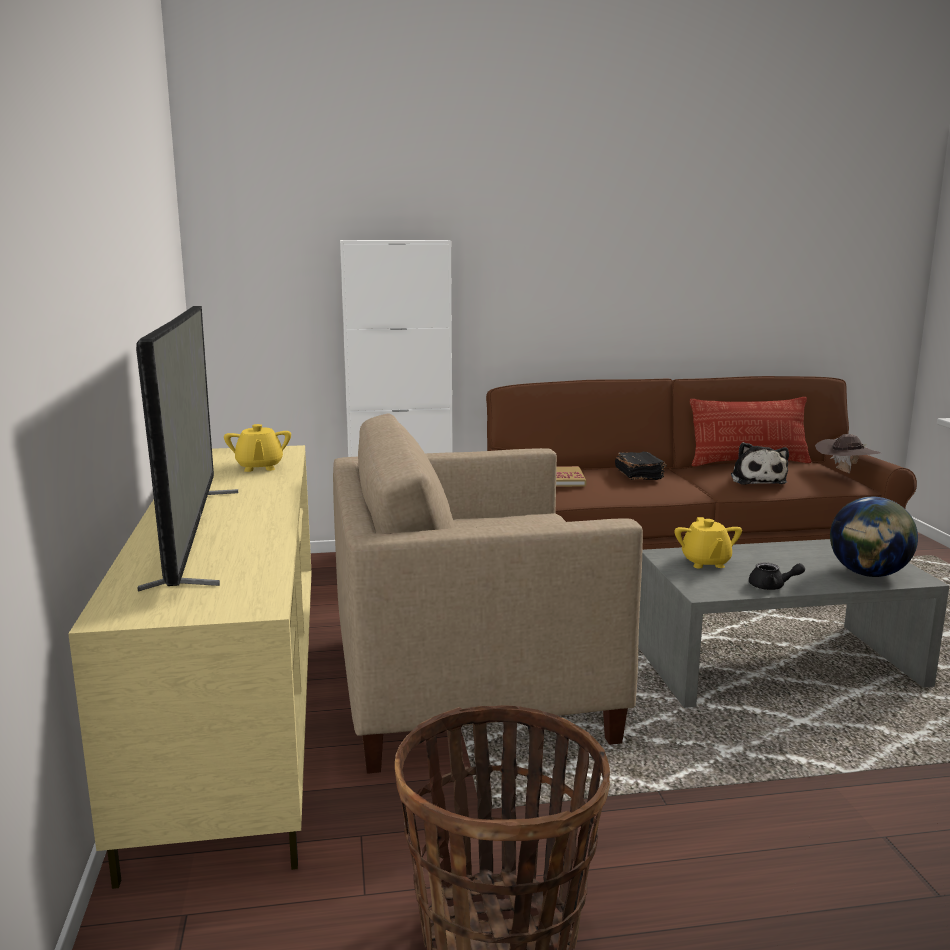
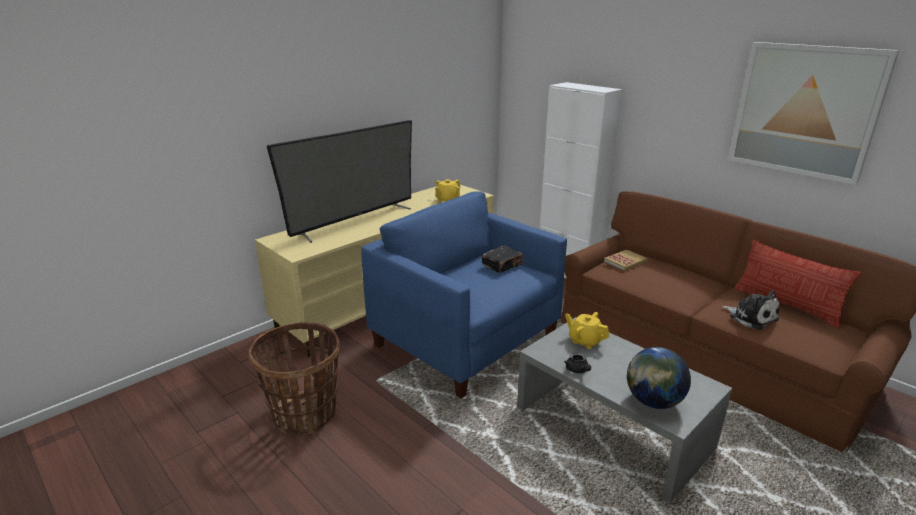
camera: 55 degrees right, 10 degrees up
beige armchair [333,414,643,774] -> blue armchair [361,191,567,399]
black book [615,452,667,480] -> black book moved to [482,246,523,273]
yellow teapot [674,517,742,568] -> yellow teapot turned 75 degrees clockwise [565,312,609,349]
plush toy [731,442,789,485] -> plush toy turned 90 degrees counterclockwise [722,290,780,330]
brown hat [815,434,880,474] -> none
none -> picture [728,42,899,185]

